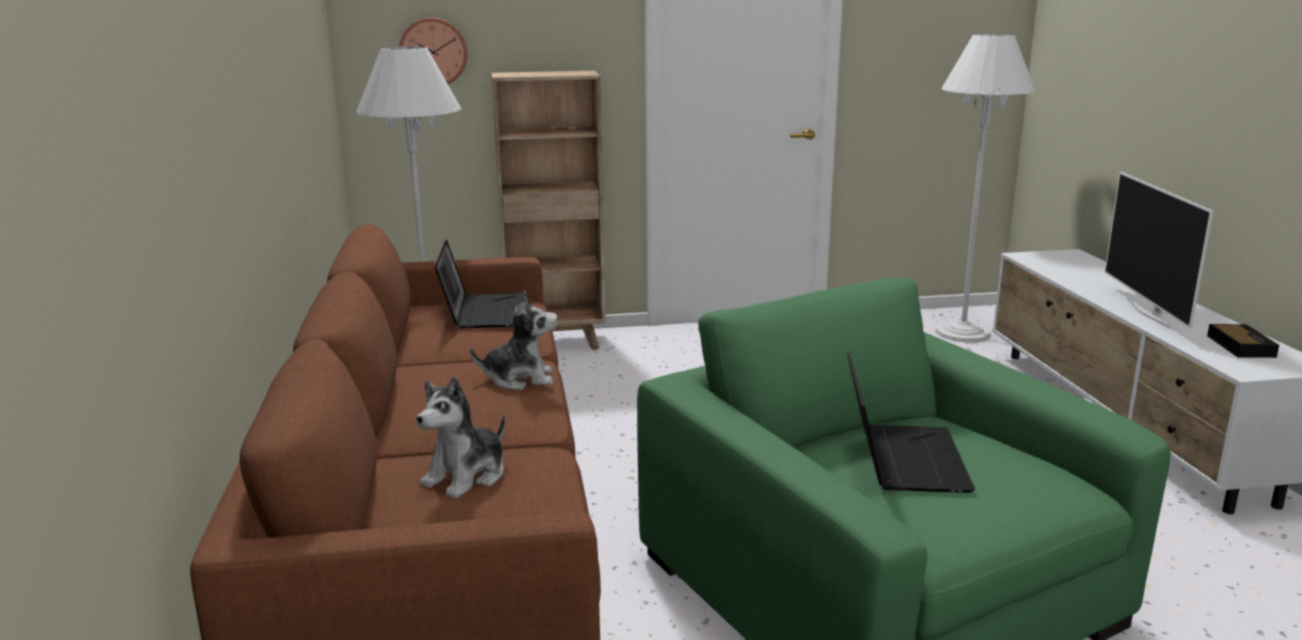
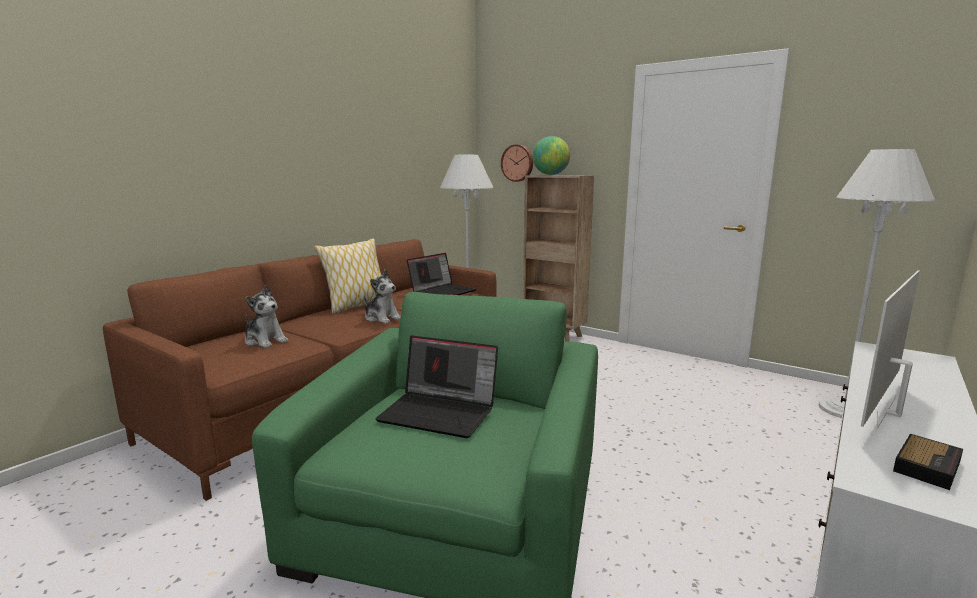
camera: 45 degrees right, 5 degrees down
plush toy [416,376,505,498] -> plush toy turned 135 degrees counterclockwise [245,285,288,348]
laptop [847,353,975,493] -> laptop turned 60 degrees clockwise [375,335,498,438]
none -> pillow [314,238,381,314]
none -> globe [533,136,570,175]

